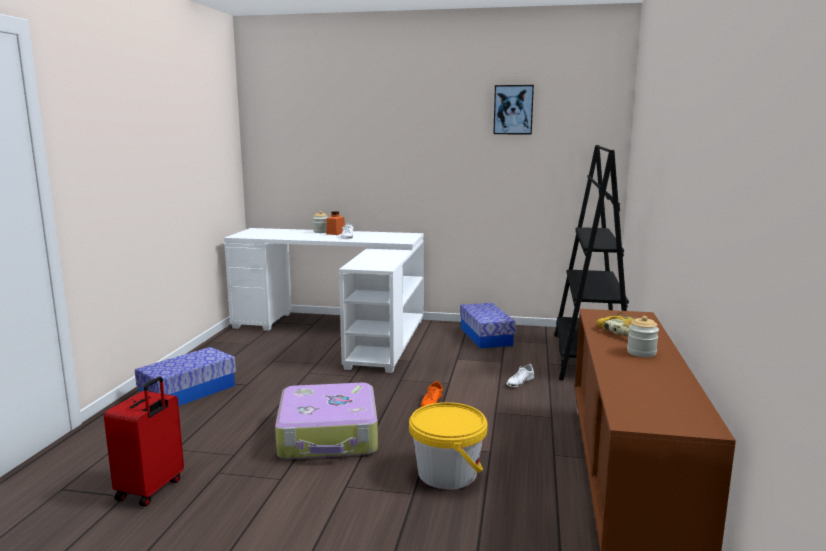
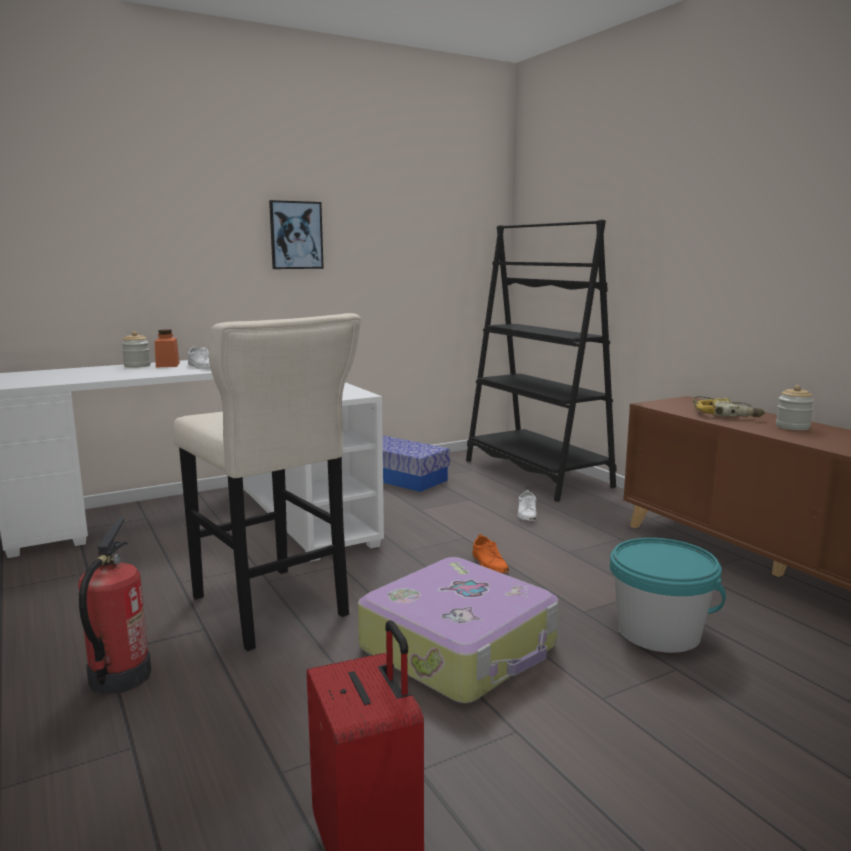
camera: 40 degrees left, 0 degrees up
storage box [135,347,236,406] -> fire extinguisher [78,517,151,694]
yellow bucket [409,402,488,489] -> turquoise bucket [610,538,726,653]
picture [493,85,534,134] -> picture moved to [269,200,324,269]
none -> beige stool [173,313,361,651]

